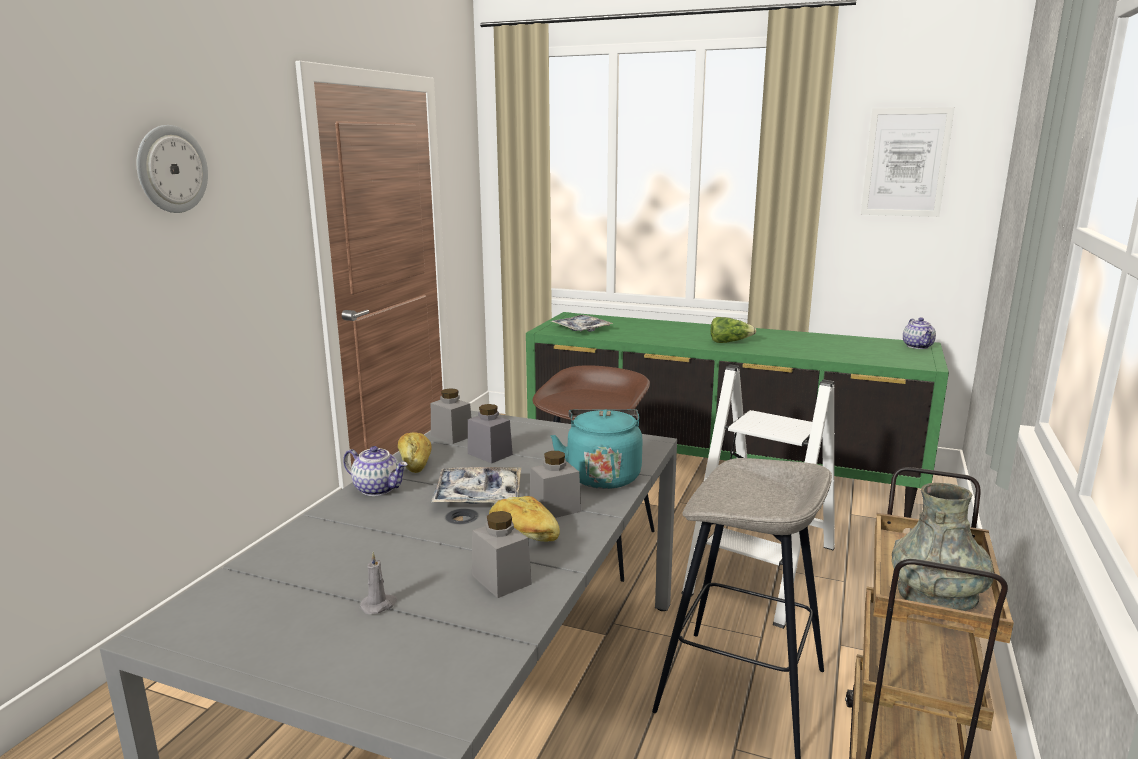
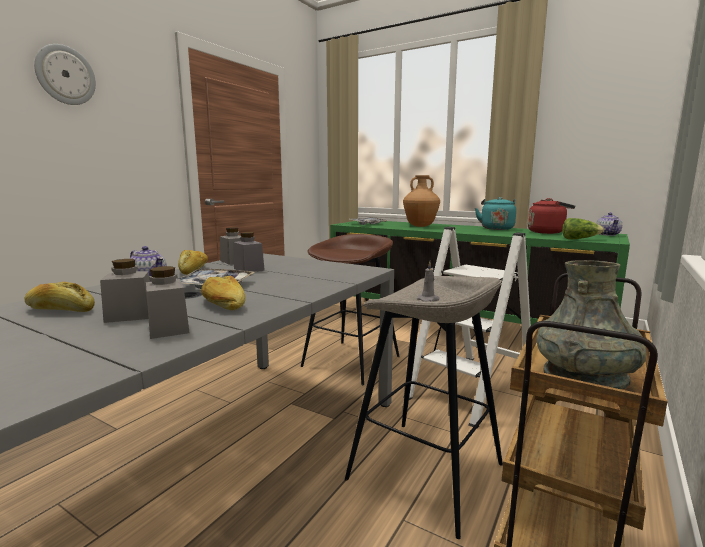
camera: 10 degrees right, 5 degrees down
grey candle [360,552,397,615] -> grey candle moved to [417,261,440,302]
grey jar [530,451,581,518] -> grey jar moved to [100,259,150,323]
turquoise kettle [551,409,643,489] -> turquoise kettle moved to [475,197,516,230]
lettuce [711,317,756,343] -> lettuce moved to [562,218,604,239]
picture [861,107,955,217] -> none
none -> bread [25,282,95,312]
none -> brown vase [403,175,440,227]
none -> red kettle [528,198,575,234]

